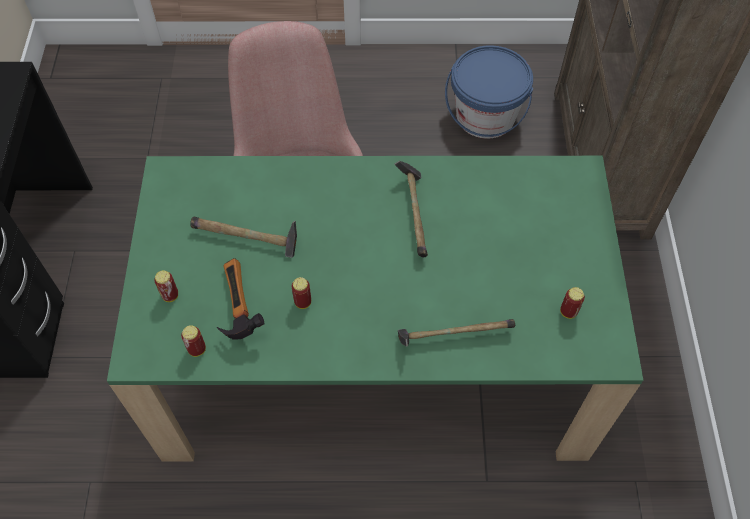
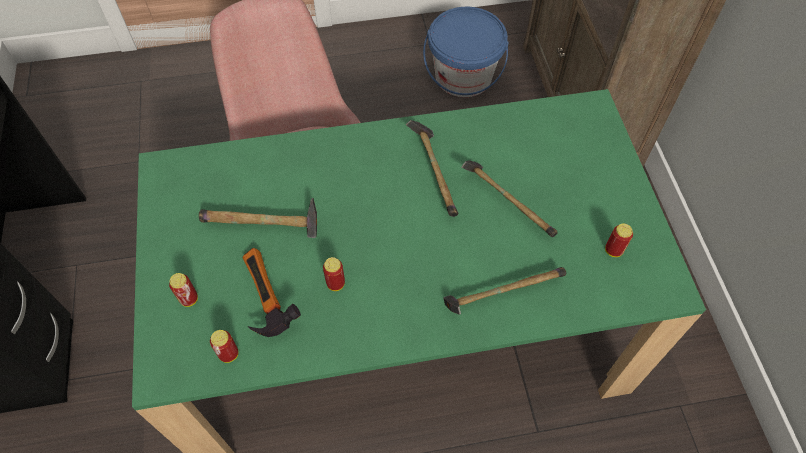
camera: 10 degrees left, 0 degrees up
none -> hammer [461,160,558,237]

